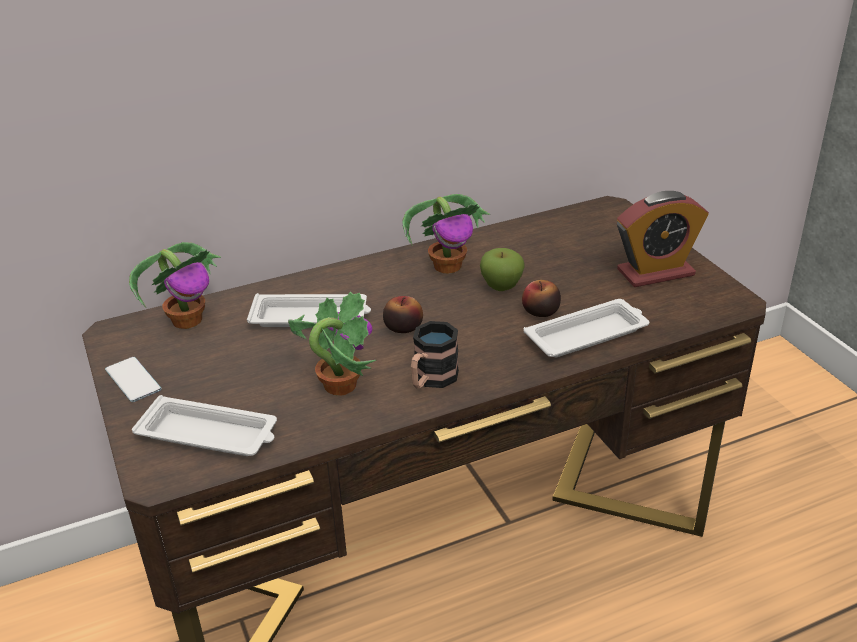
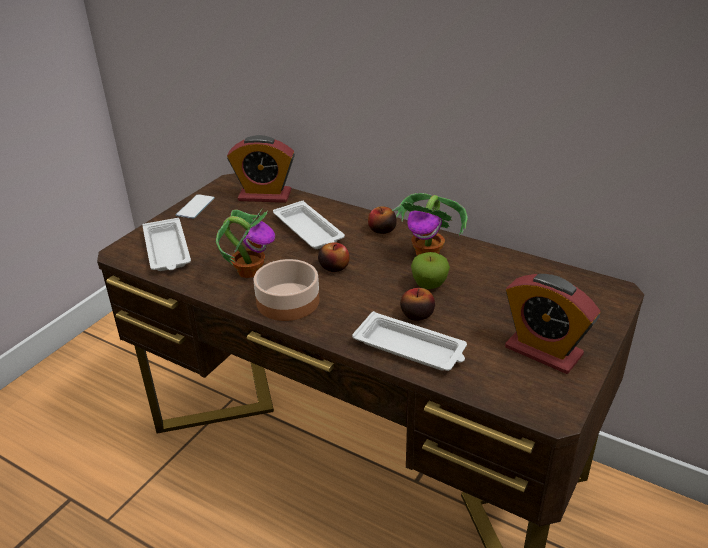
camera: 55 degrees right, 0 degrees up
potted plant [129,242,221,329] -> alarm clock [227,135,295,203]
mug [411,321,459,389] -> bowl [253,259,320,321]
none -> apple [368,206,397,234]

